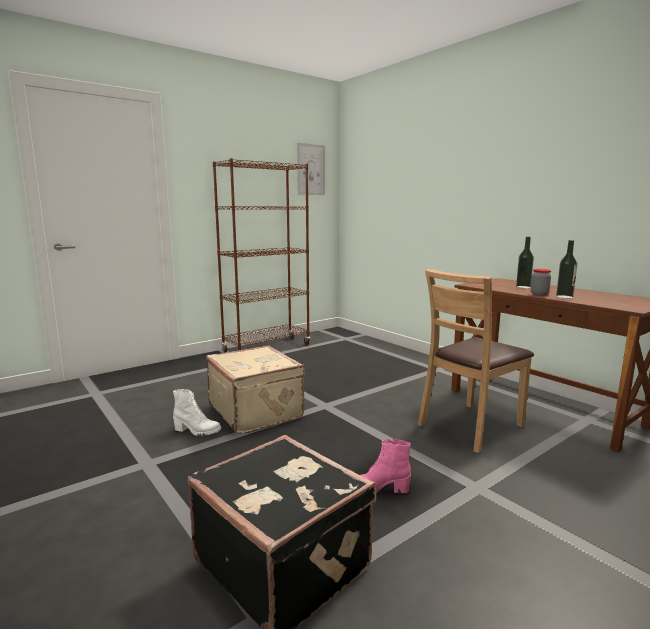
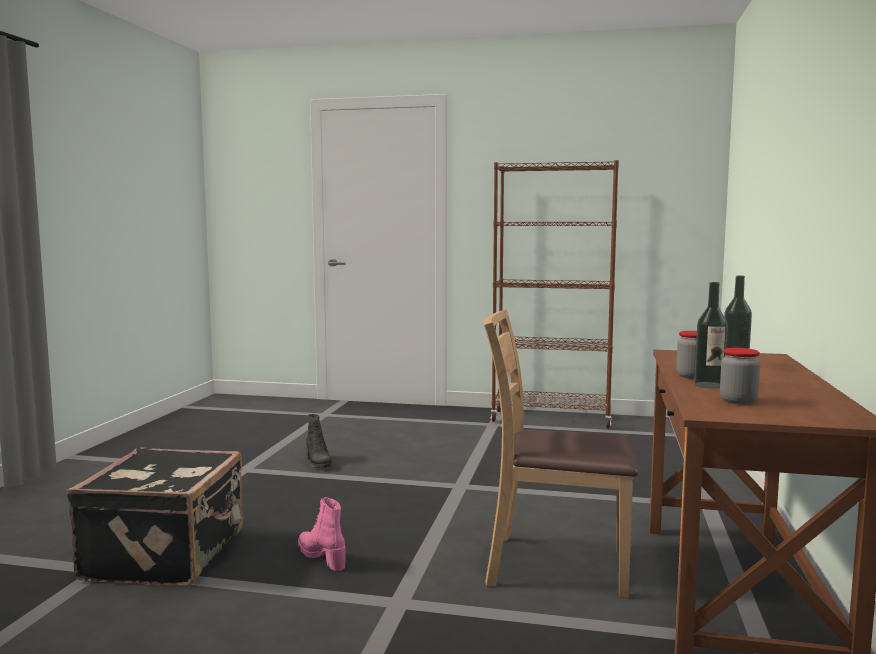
camera: 50 degrees right, 5 degrees down
white boot [173,389,221,436] -> black boot [306,414,333,468]
beige suitcase [206,345,305,434] -> none
picture [297,143,325,195] -> none
none -> jar [720,348,760,404]

